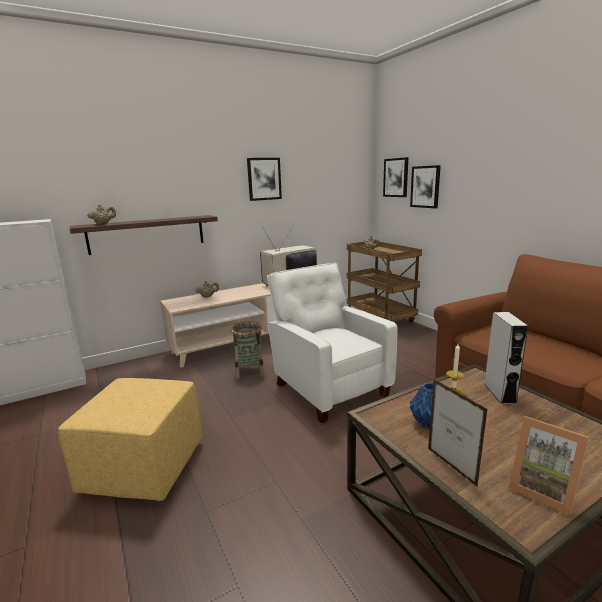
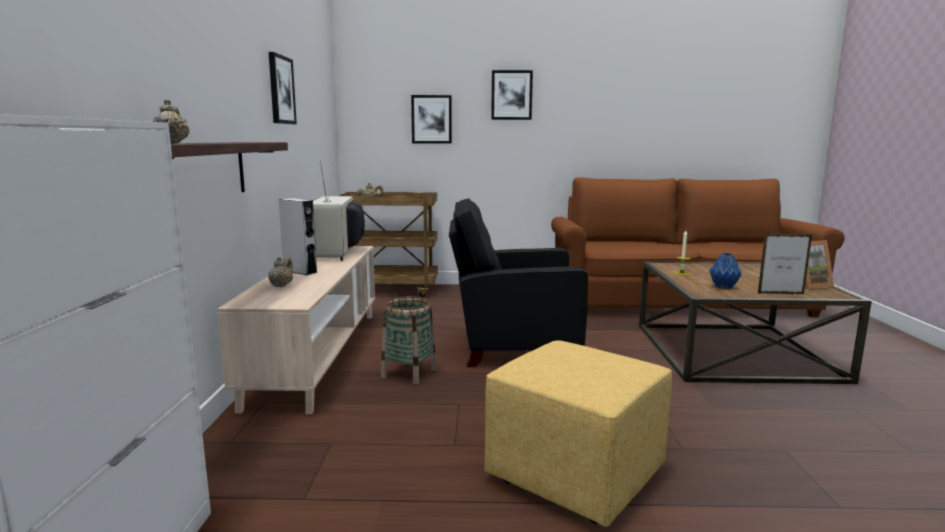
camera: 60 degrees left, 5 degrees down
white armchair [267,263,398,423] -> black armchair [449,198,588,367]
picture [383,157,408,197] -> picture moved to [491,70,533,120]
grey speaker [484,312,528,404] -> grey speaker moved to [278,198,317,275]

